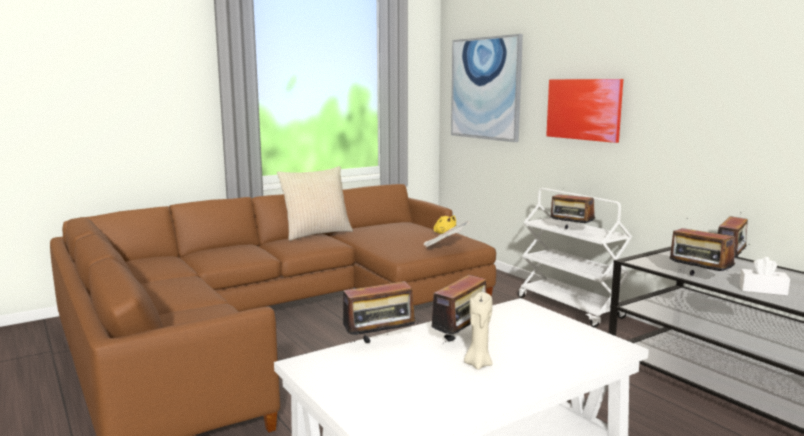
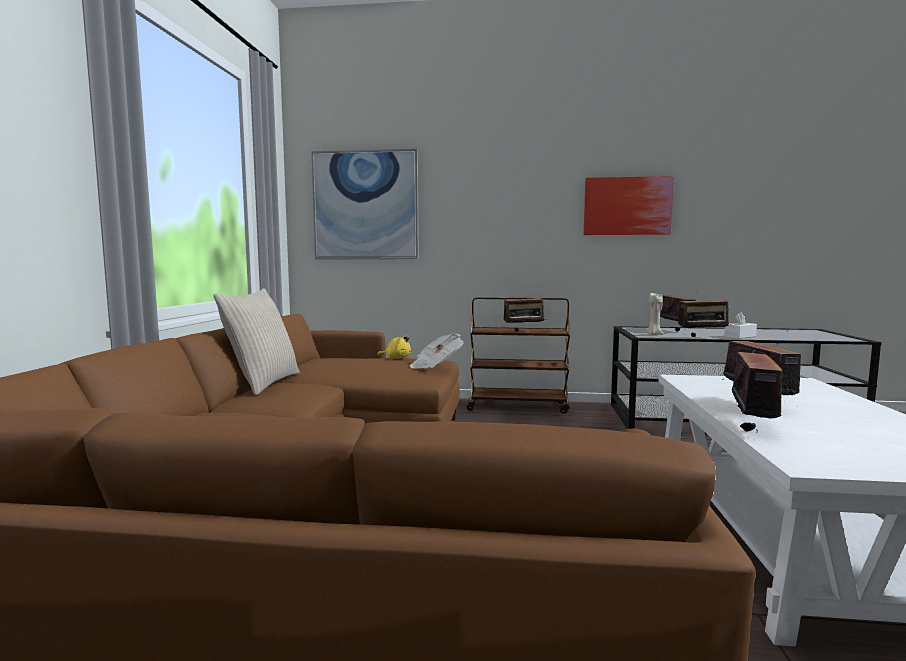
camera: 50 degrees left, 5 degrees down
beige candle [464,292,493,370] -> beige candle moved to [646,293,664,335]
white cart [518,188,632,328] -> brown cart [467,297,570,414]
picture [546,79,623,143] -> picture moved to [584,176,674,235]

